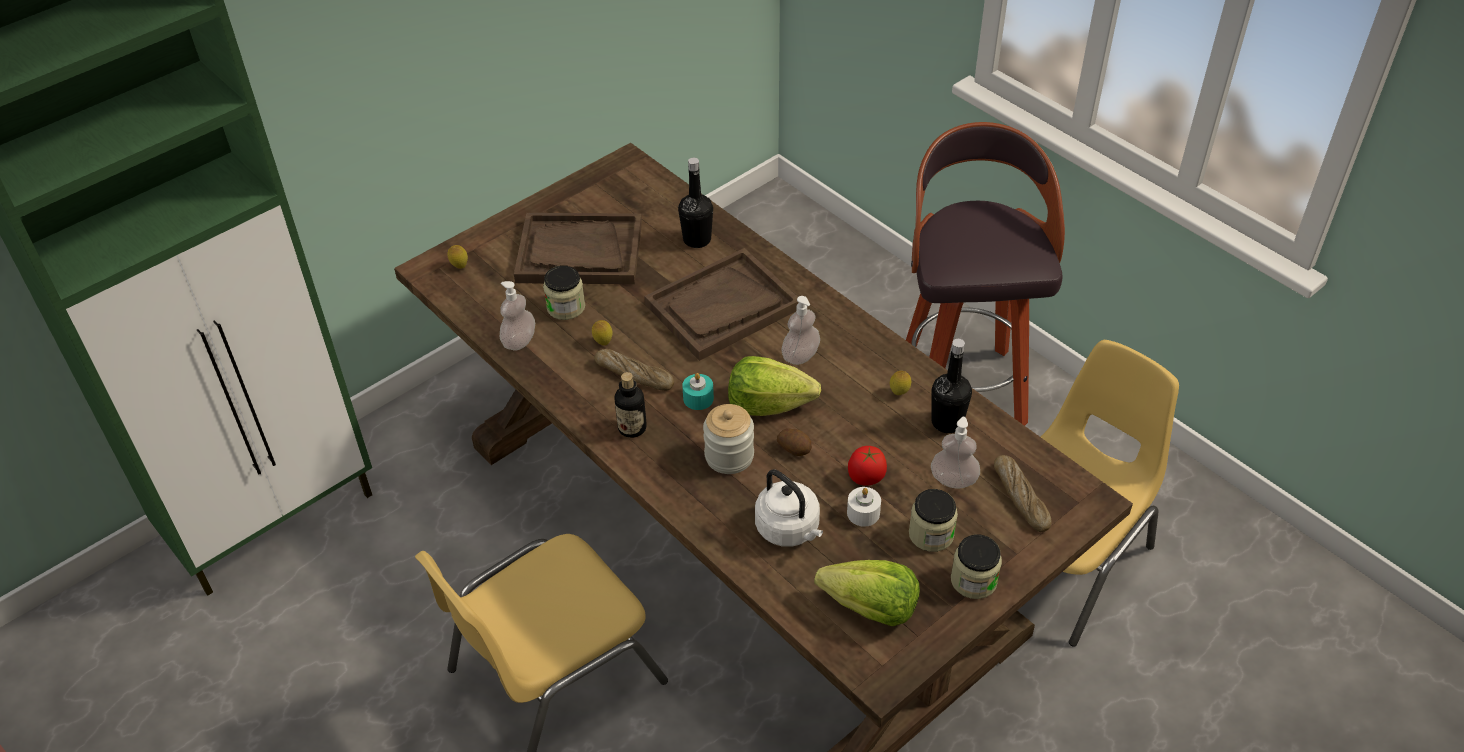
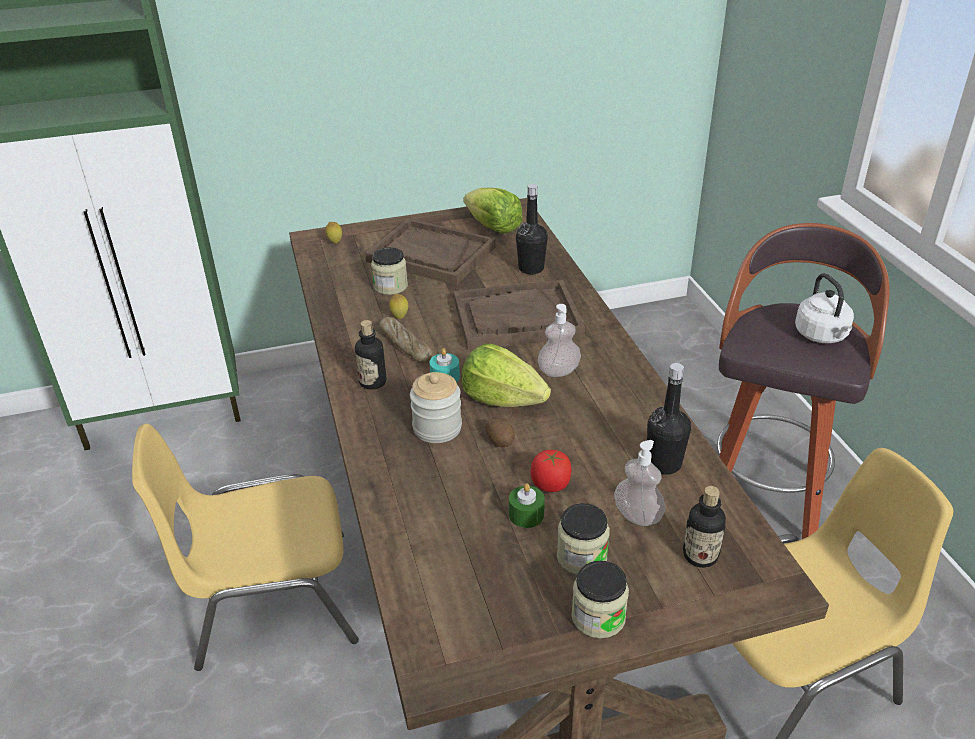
camera: 25 degrees right, 10 degrees down
soap dispenser [500,281,535,350] -> none
white kettle [755,469,823,547] -> white kettle moved to [795,273,854,344]
lettuce [814,560,920,626] -> lettuce moved to [463,188,523,234]
white candle [847,487,881,527] -> green candle [509,483,545,528]
lemon [890,371,911,395] -> none
bread [994,455,1052,532] -> bottle [683,486,726,568]

